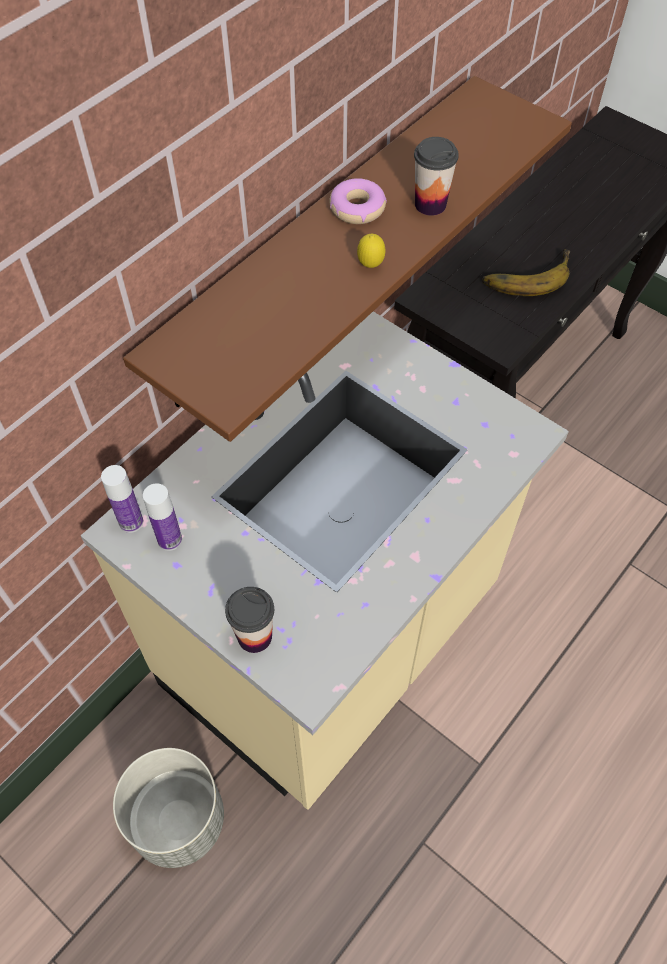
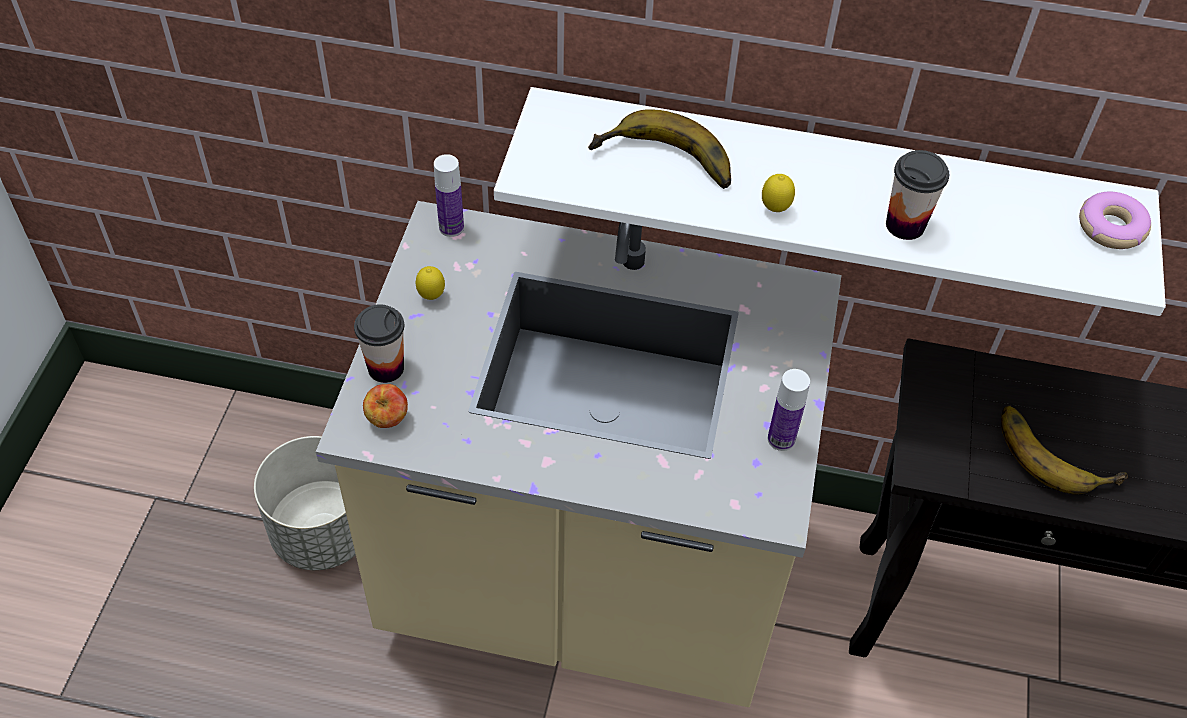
camera: 60 degrees right, 5 degrees down
brown shelf [123,76,572,442] -> white shelf [494,87,1166,316]
bottle [143,483,182,551] -> bottle moved to [768,369,810,451]
donut [330,178,387,224] -> donut moved to [1079,192,1151,249]
none -> apple [363,384,408,428]
none -> lemon [415,266,445,300]
none -> banana [588,109,731,189]

